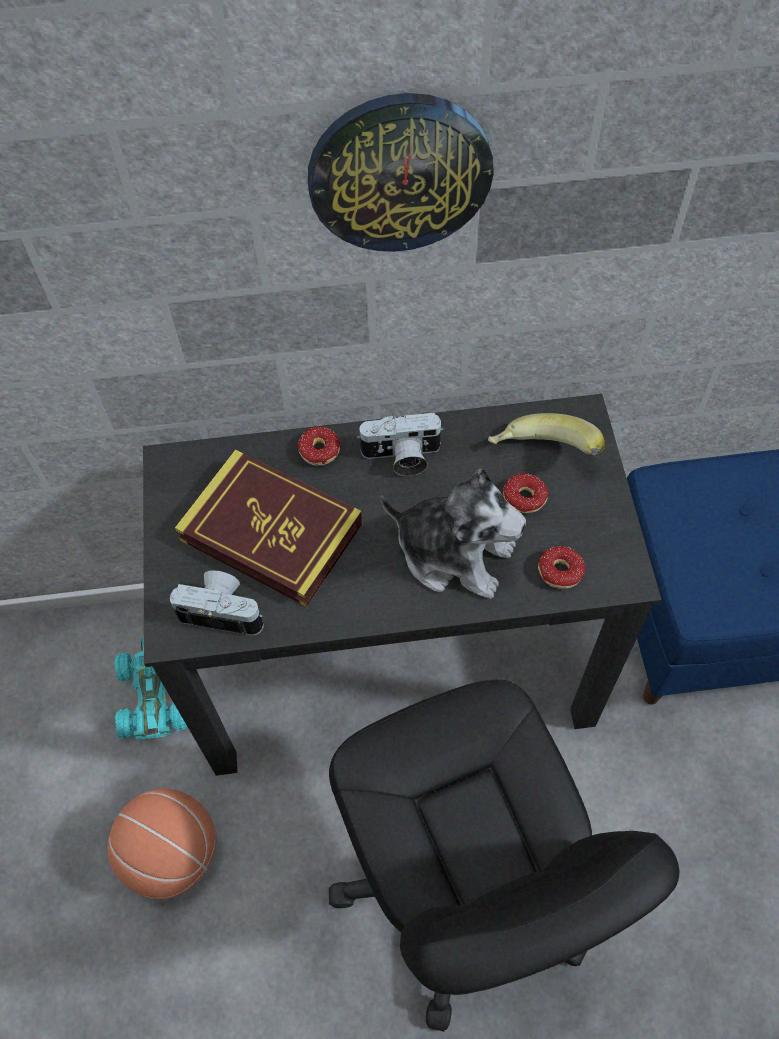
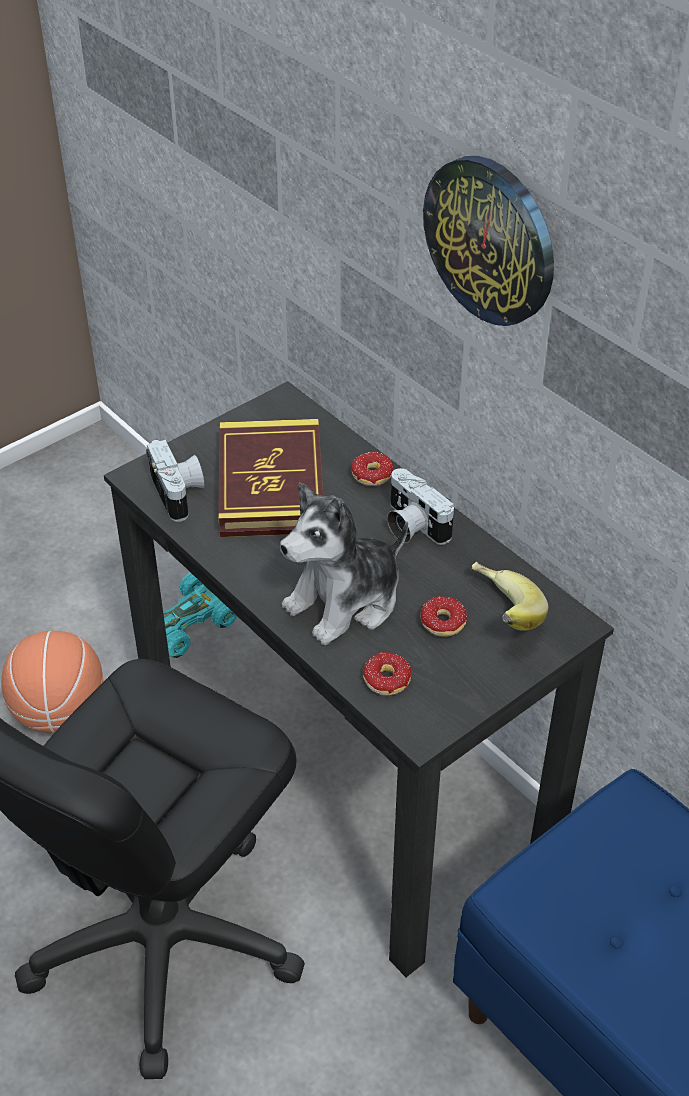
camera: 55 degrees right, 15 degrees down
plush toy [381,468,526,599] -> plush toy turned 60 degrees clockwise [280,482,408,645]

